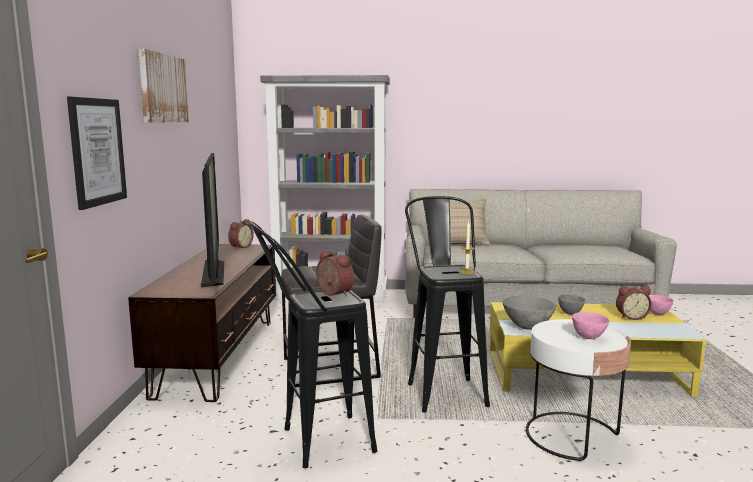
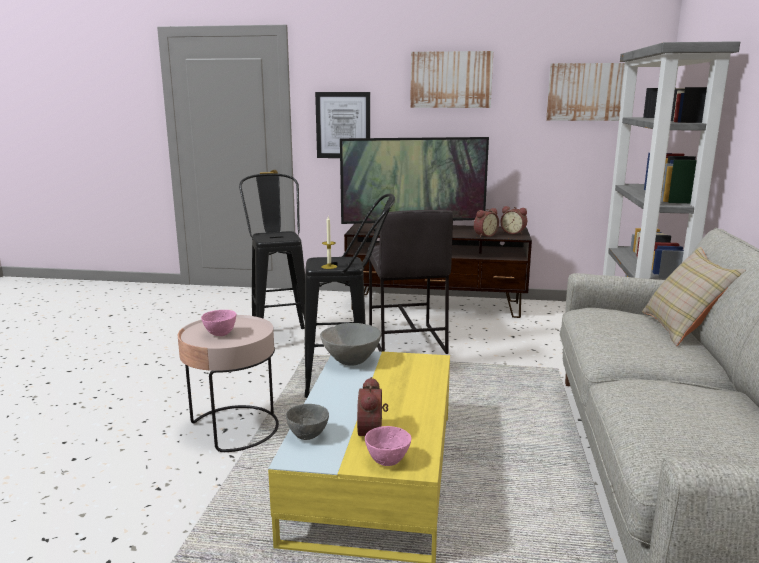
camera: 95 degrees right, 5 degrees up
alarm clock [316,250,354,297] -> alarm clock moved to [474,208,499,237]
white side table [526,319,631,461] -> pink side table [178,315,279,453]
grey bowl [558,295,585,315] -> grey bowl moved to [286,404,329,440]
none -> picture [546,63,625,121]

